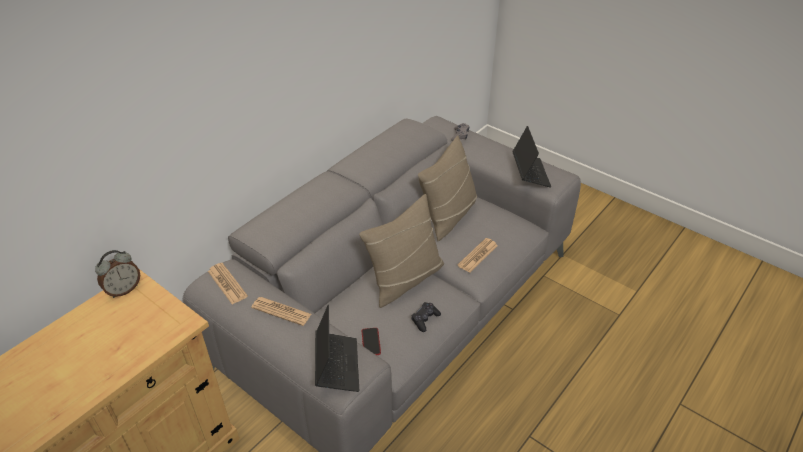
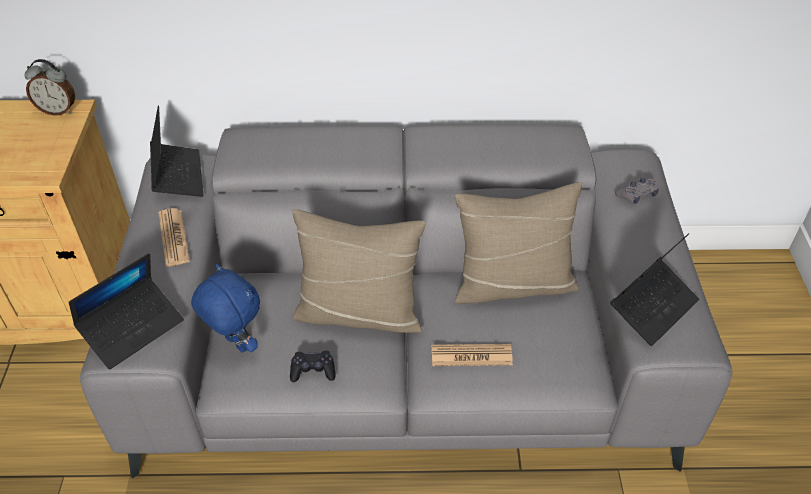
camera: 50 degrees right, 5 degrees up
newspaper [208,263,248,304] -> laptop [150,105,203,197]
phone [362,328,381,355] -> blue plush toy [191,264,260,353]

